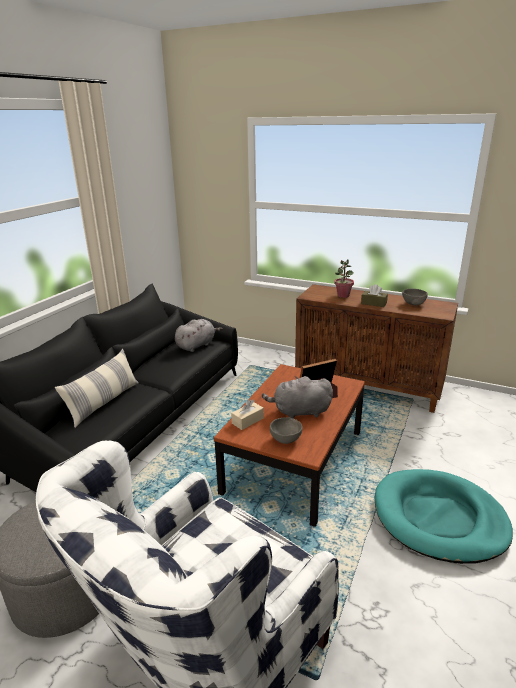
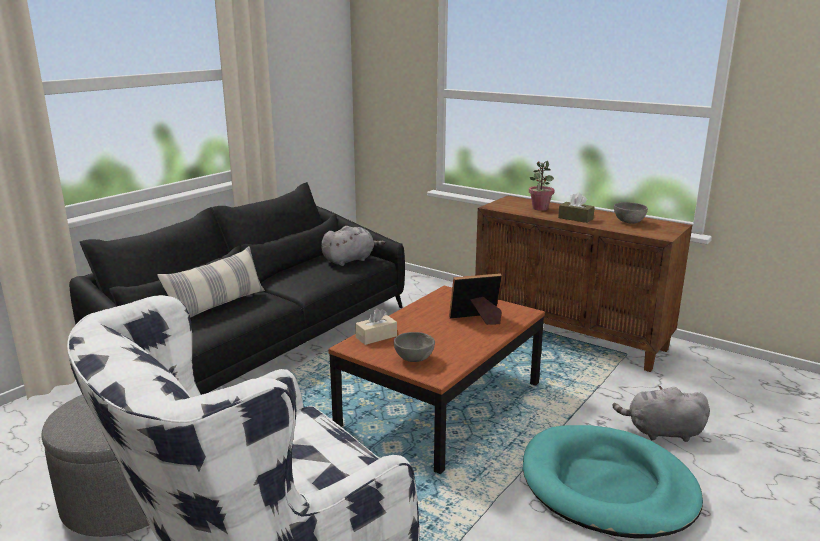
camera: 10 degrees right, 5 degrees down
grey plush toy [262,376,333,419] -> grey plush toy moved to [613,385,710,442]

